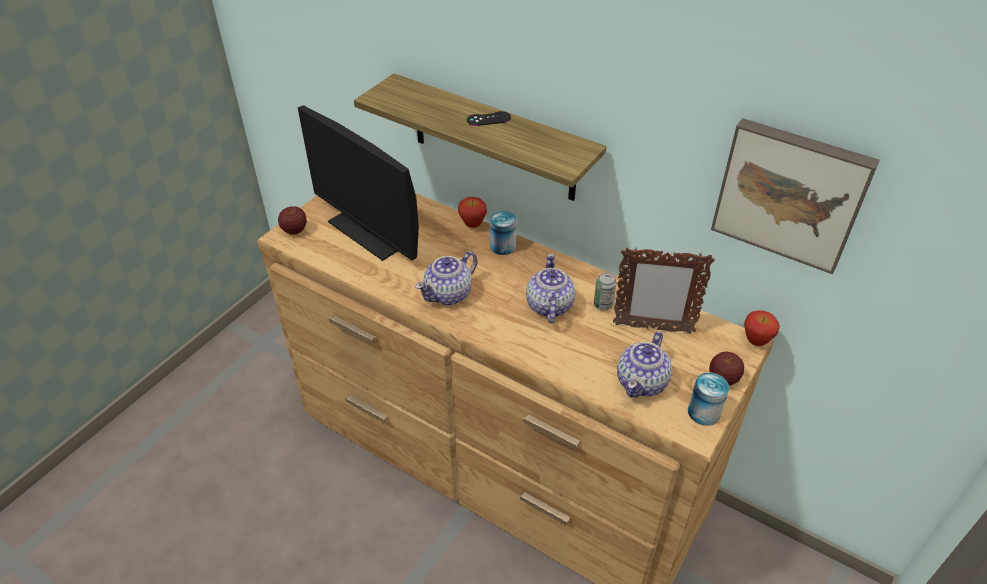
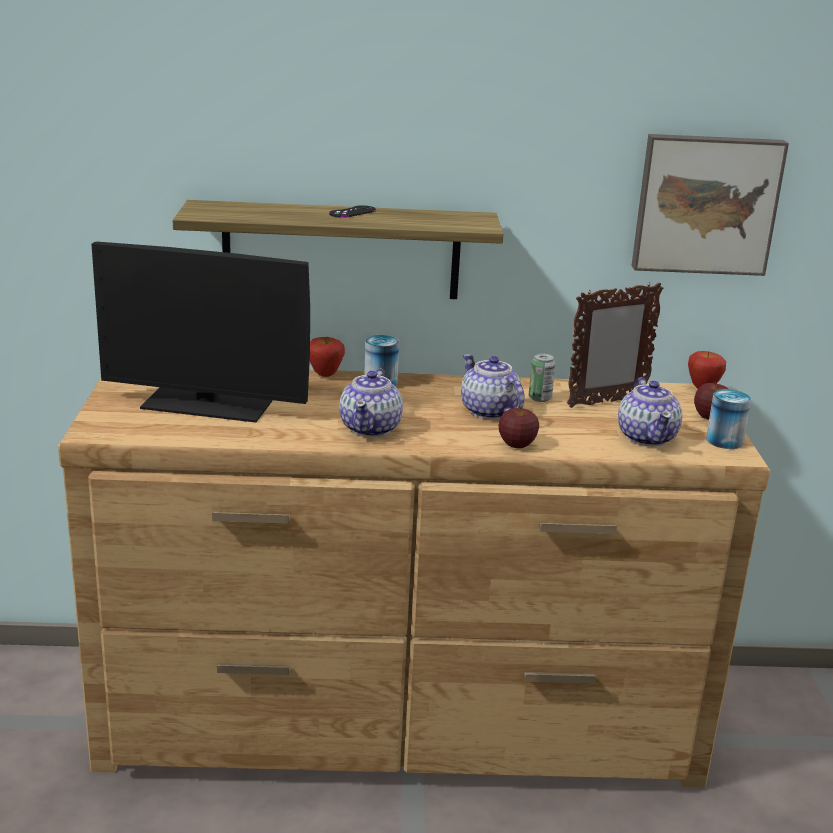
camera: 35 degrees left, 20 degrees down
apple [278,206,307,235] -> apple moved to [499,407,539,448]

